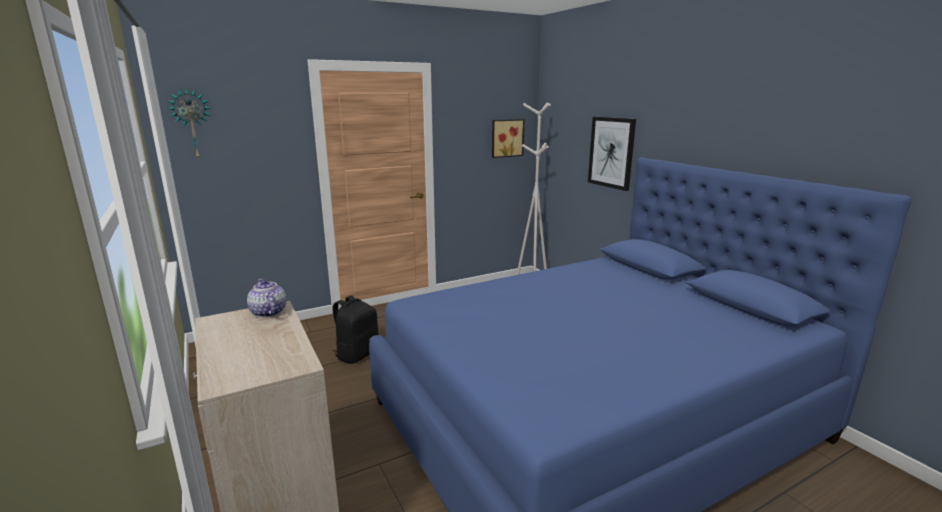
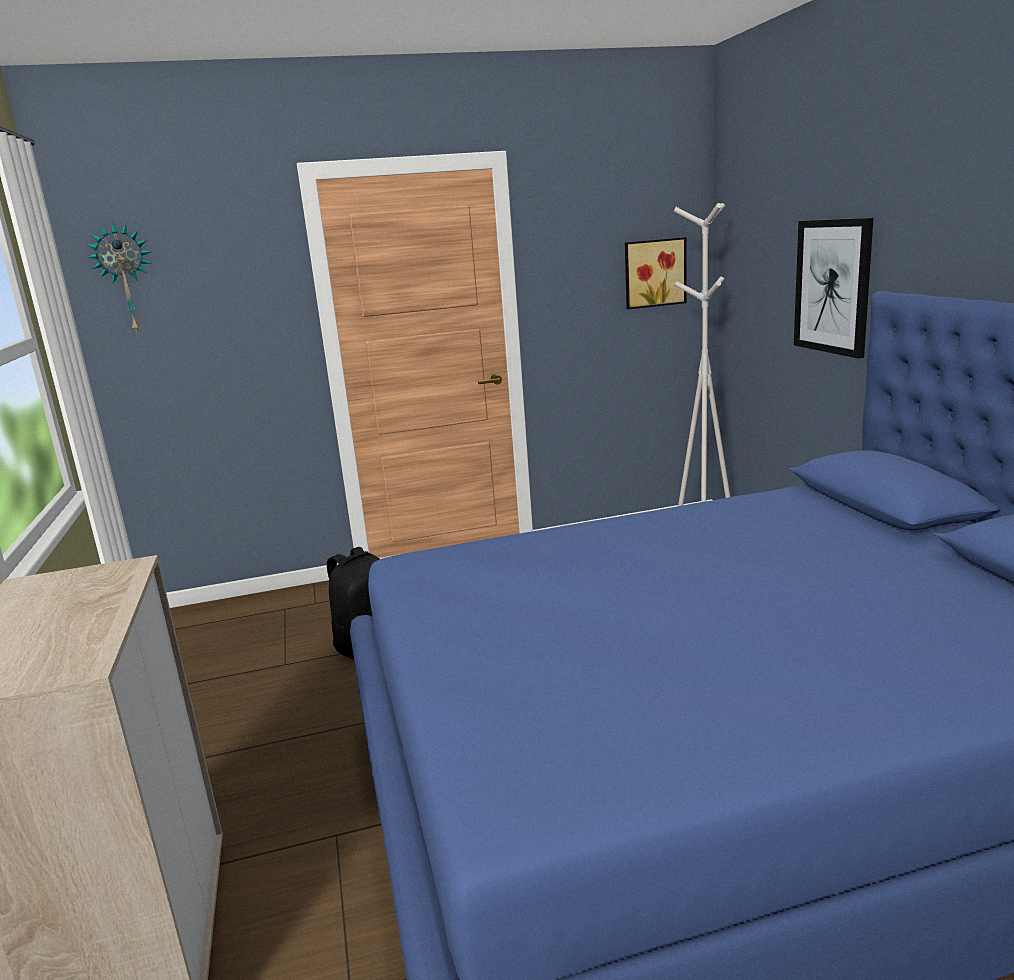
camera: 15 degrees right, 0 degrees up
teapot [247,279,286,318] -> none

